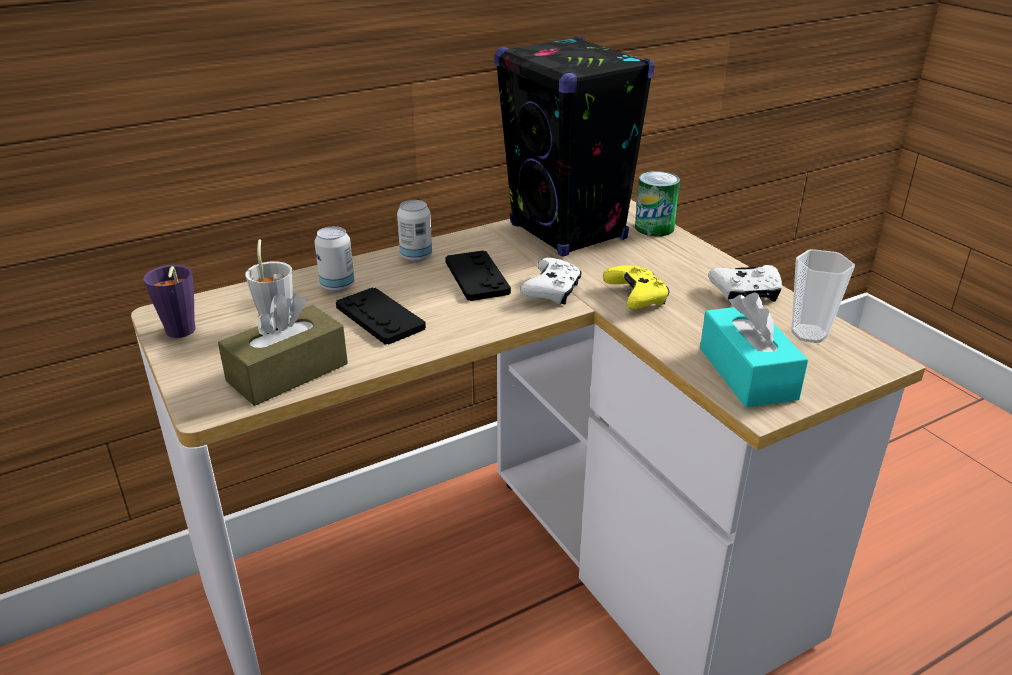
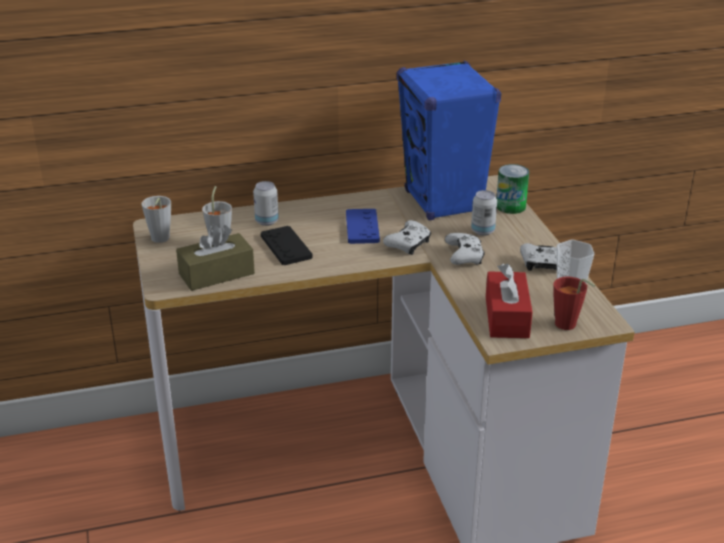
camera: 15 degrees right, 0 degrees up
purple cup [143,265,195,338] -> grey cup [141,196,171,243]
can [397,200,432,262] -> can moved to [471,190,497,236]
black game controller [445,250,511,301] -> blue game controller [346,209,380,244]
black speaker [494,36,654,257] -> blue speaker [397,61,501,220]
yellow game controller [603,265,670,309] -> white game controller [445,233,485,265]
turquoise tissue box [700,292,808,407] -> red tissue box [486,263,533,338]
none -> red cup [553,277,595,330]

